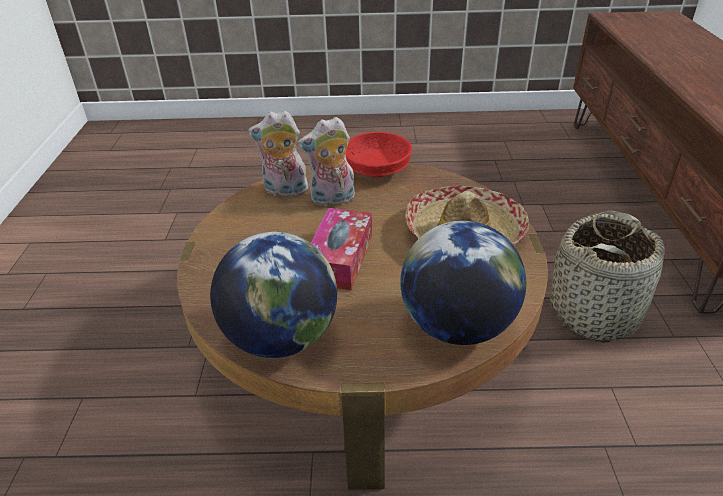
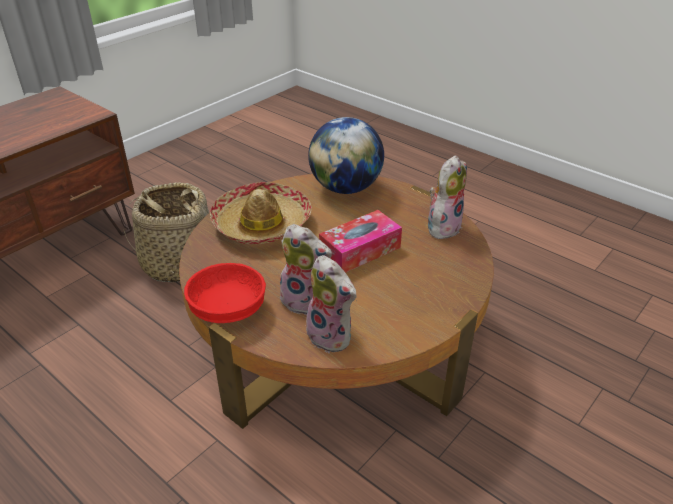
camera: 140 degrees left, 0 degrees up
globe [210,232,337,358] -> plush toy [428,155,467,239]

